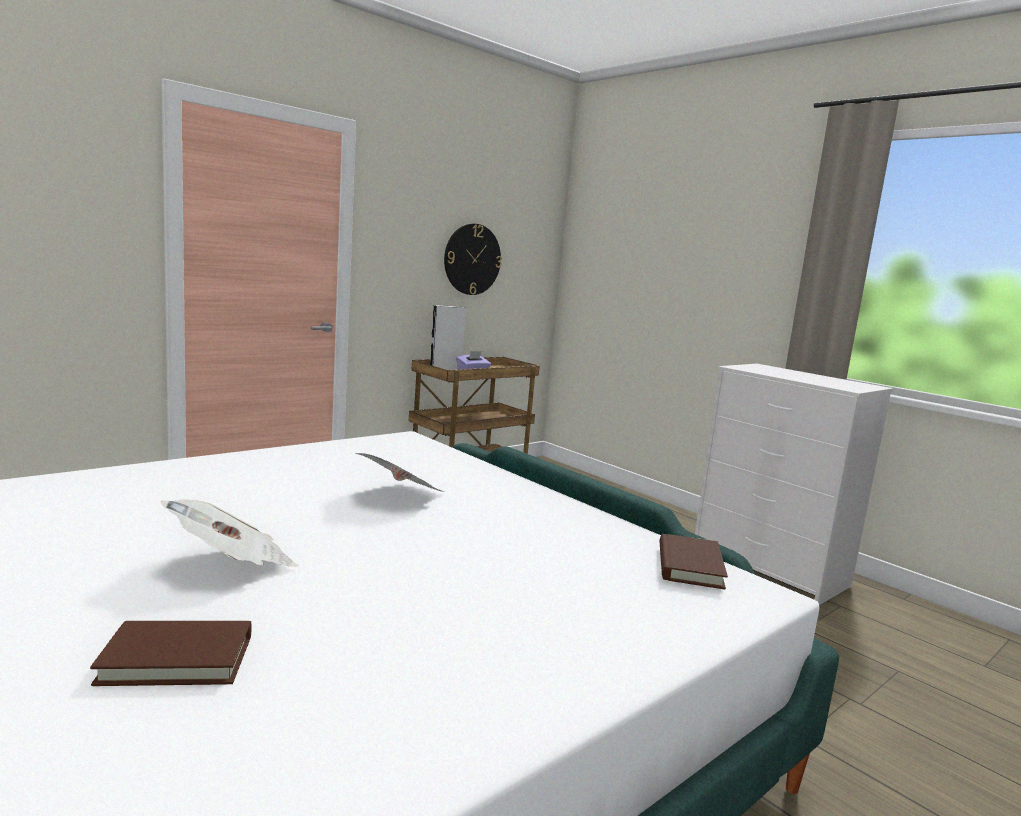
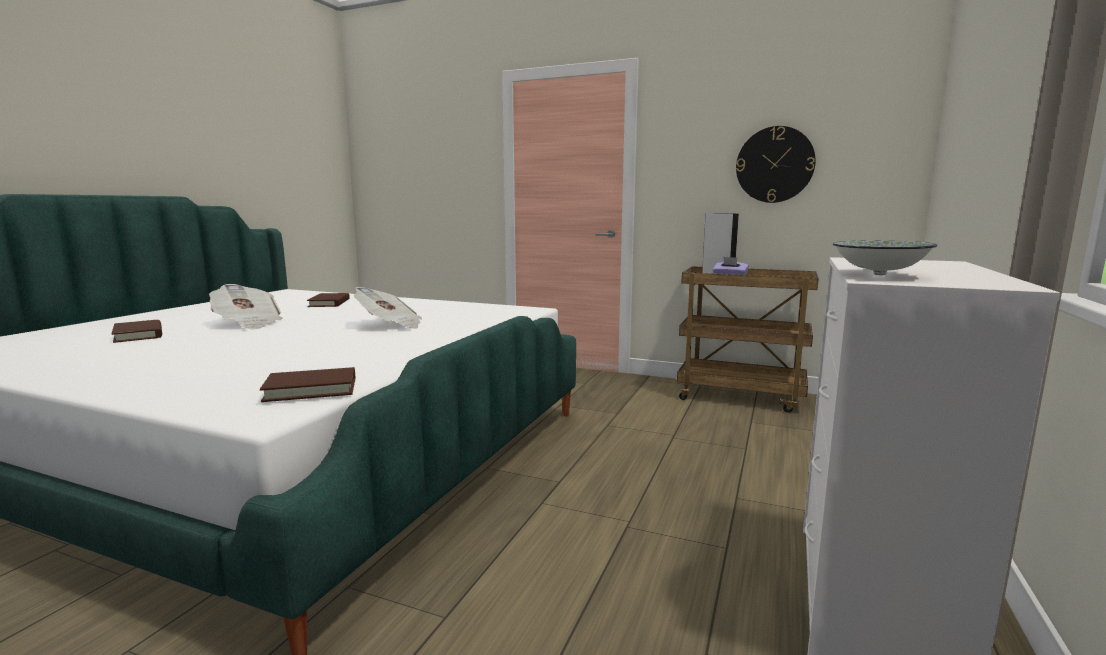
camera: 65 degrees right, 0 degrees up
none -> brown book [307,293,350,307]
none -> bowl [833,240,937,275]

